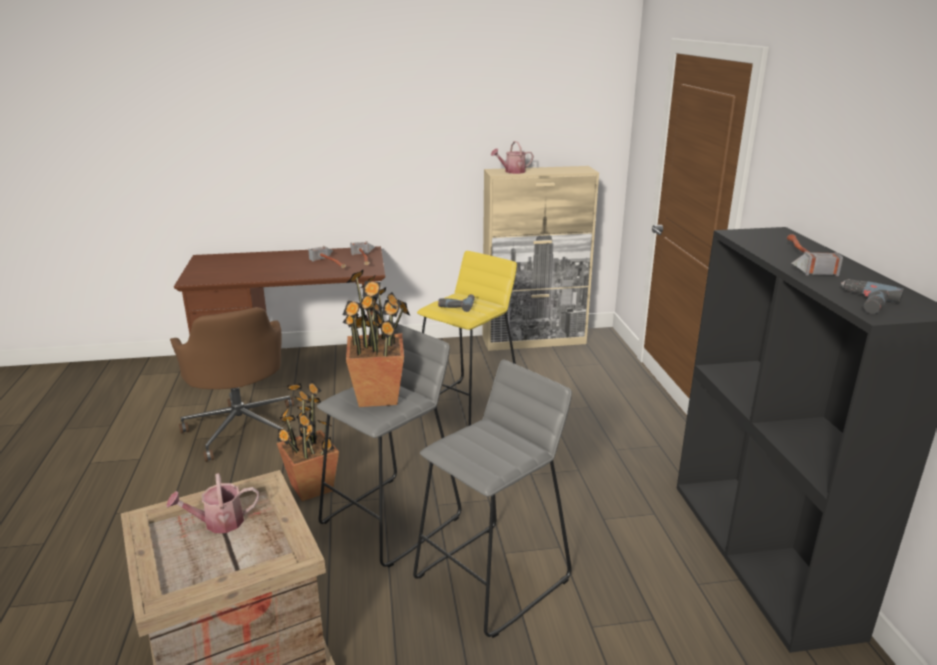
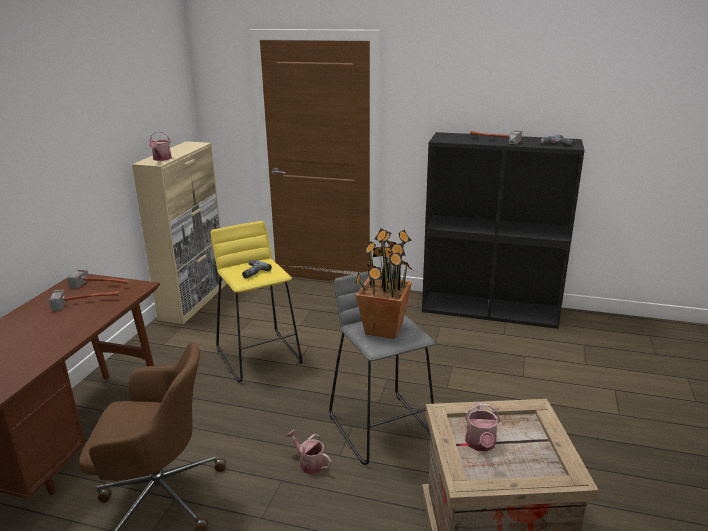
camera: 65 degrees left, 0 degrees up
potted plant [277,381,339,502] -> watering can [286,430,331,474]
grey stool [413,360,572,638] -> none

